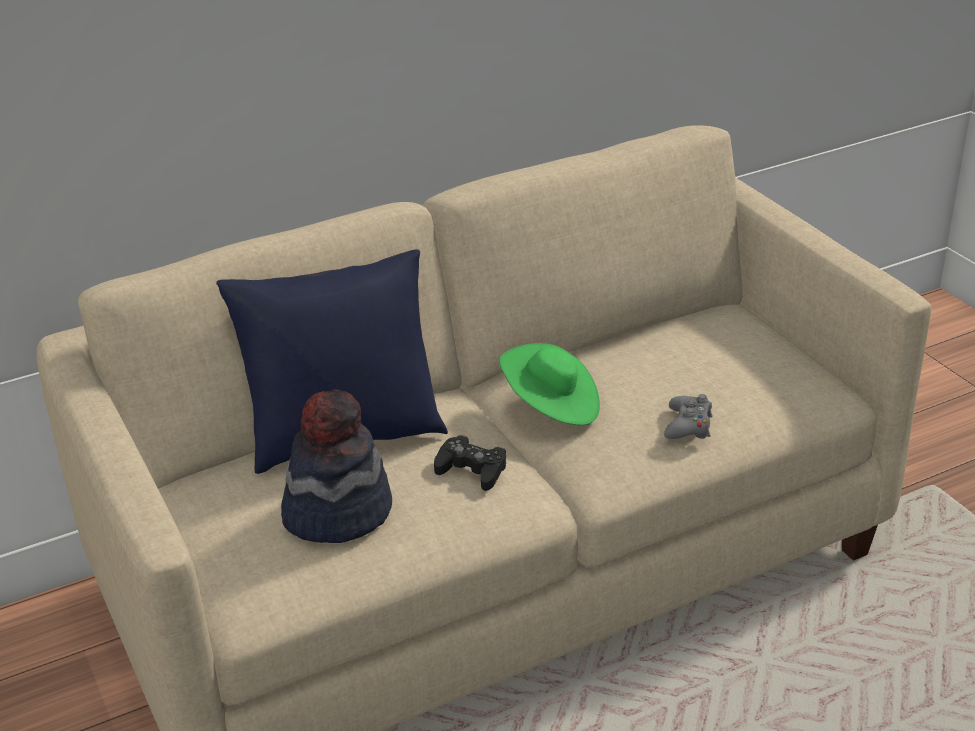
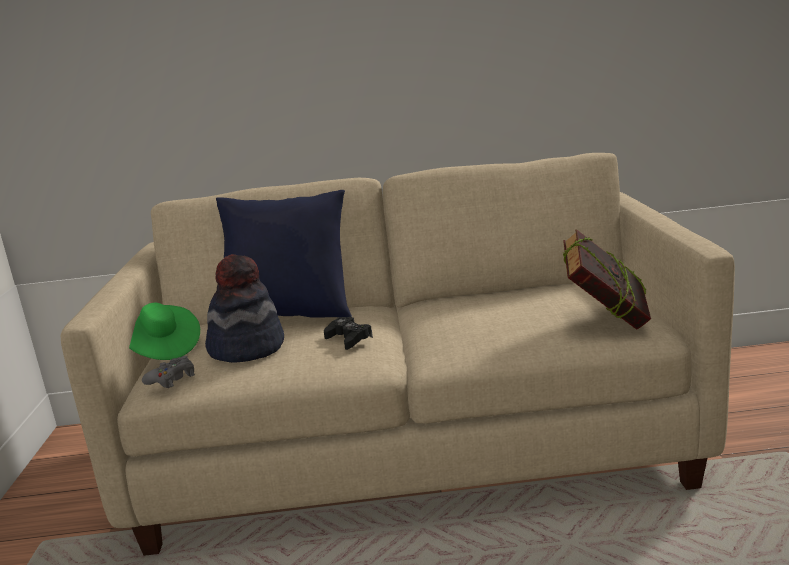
camera: 25 degrees right, 15 degrees down
green hat [499,343,600,425] -> green hat moved to [129,303,200,360]
grey game controller [664,394,713,439] -> grey game controller moved to [142,356,195,388]
none -> book [563,229,651,330]

